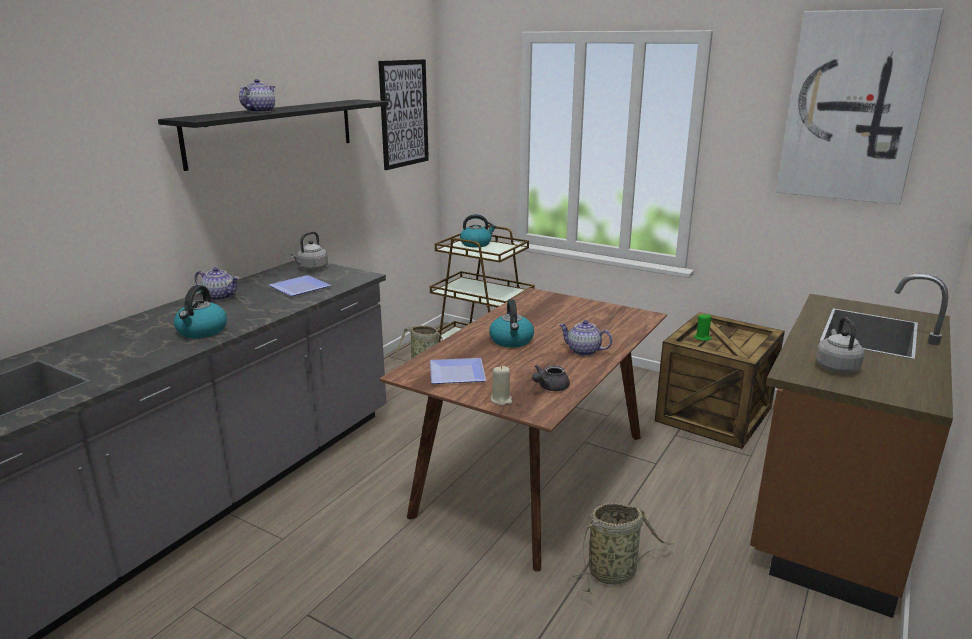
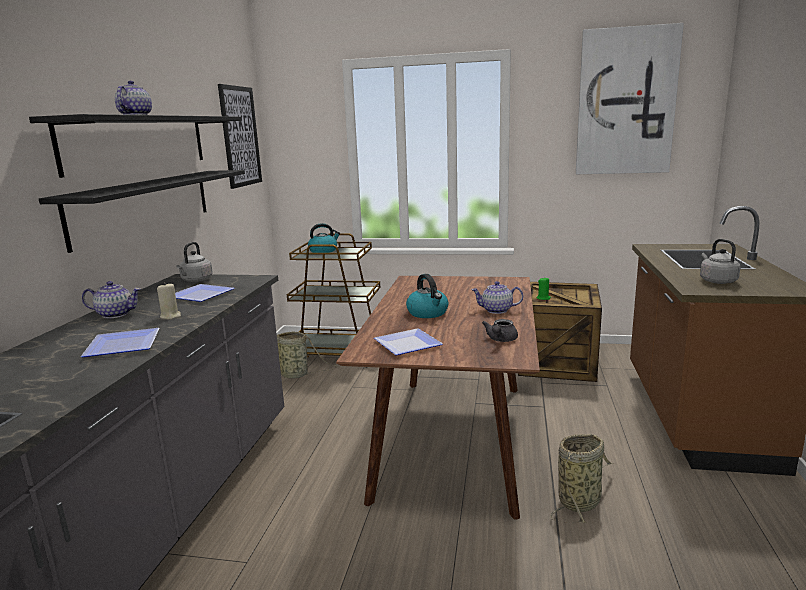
camera: 20 degrees left, 5 degrees down
kettle [174,285,227,338] -> plate [81,328,160,357]
beige candle [491,366,512,406] -> beige candle moved to [157,283,181,319]
none -> black shelf [39,170,245,253]

